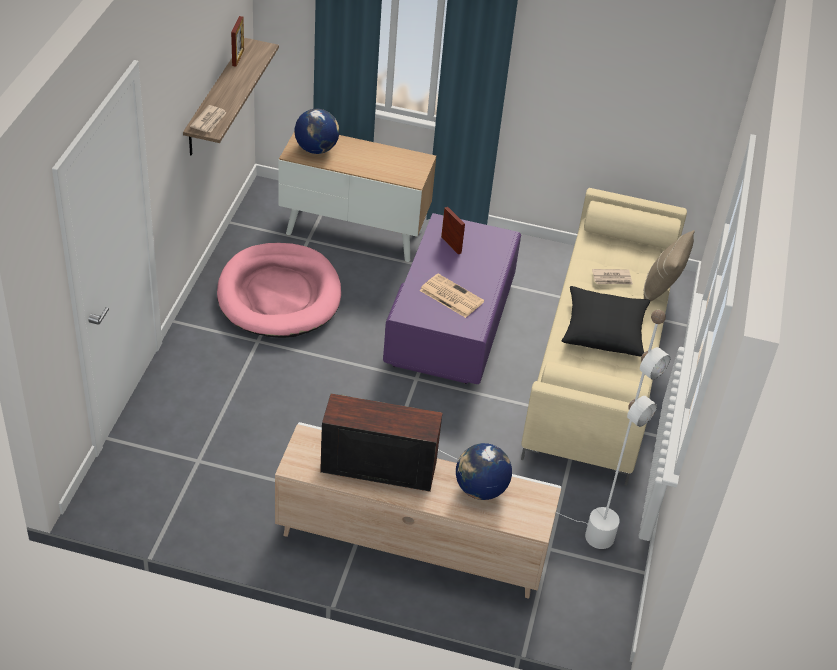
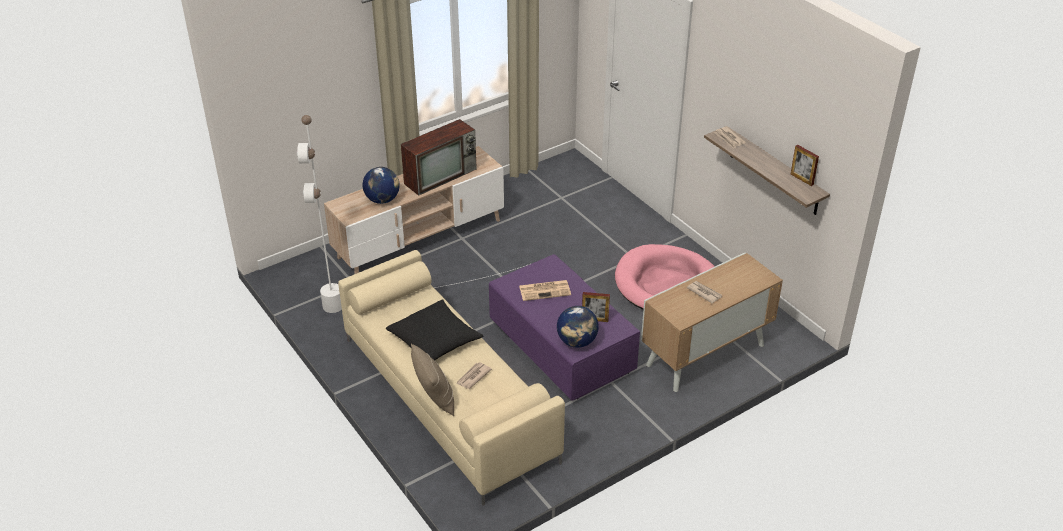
camera: 135 degrees right, 5 degrees down
globe [294,109,339,154] -> globe moved to [557,306,599,348]
none -> newspaper [687,281,722,303]

